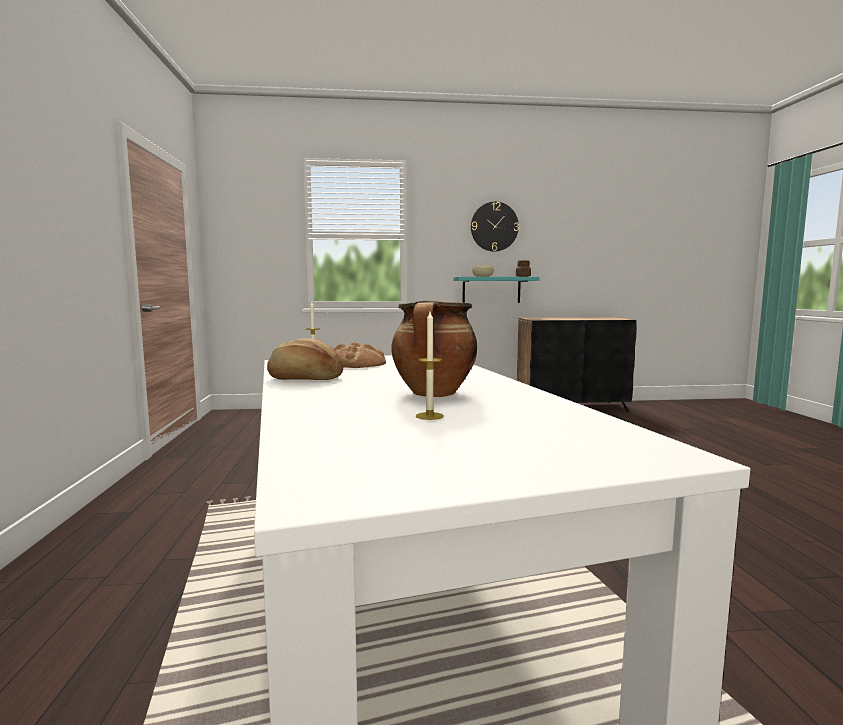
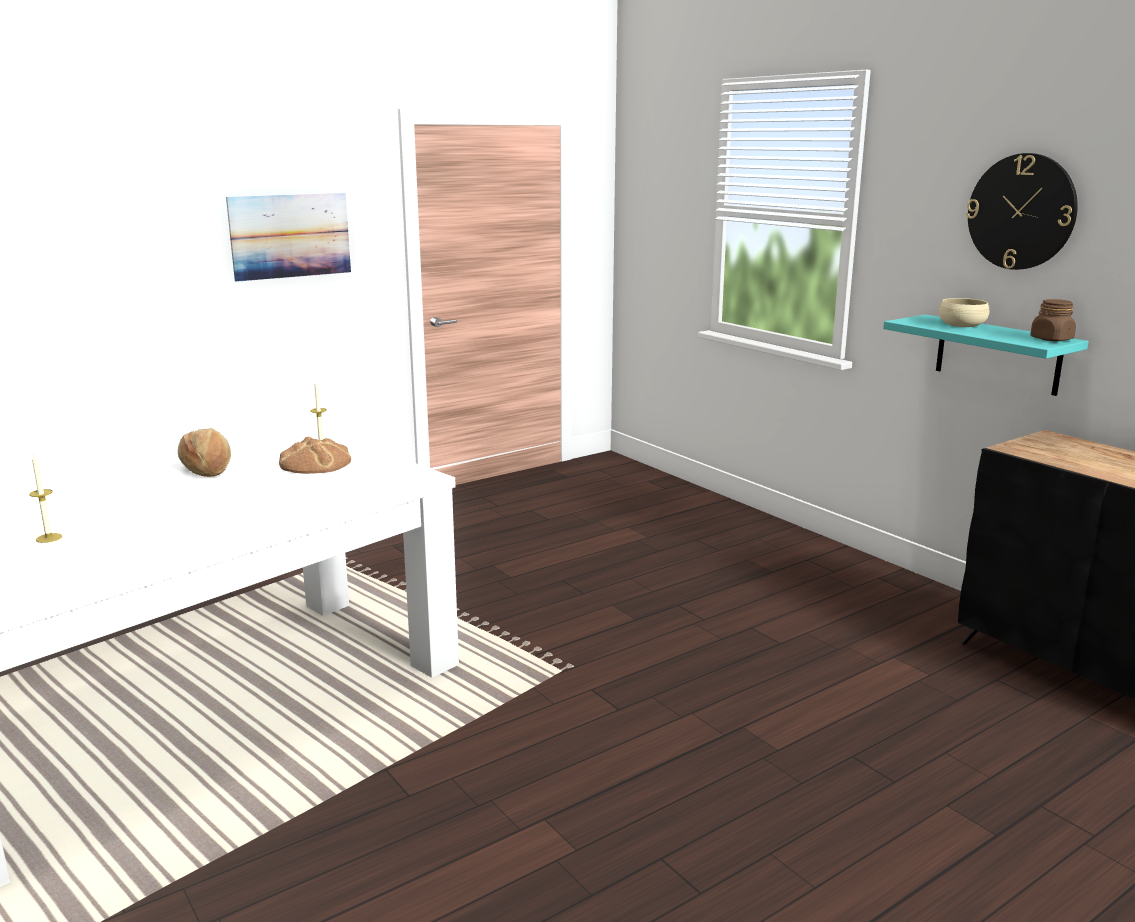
camera: 60 degrees right, 10 degrees up
cooking pot [391,301,477,397] -> none
none -> picture [226,193,351,282]

